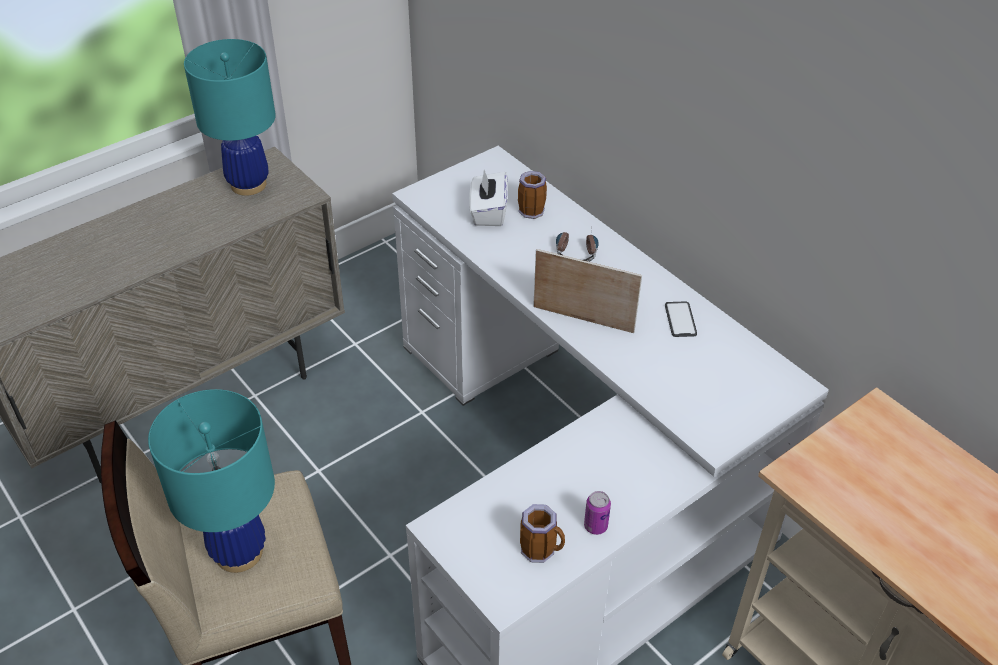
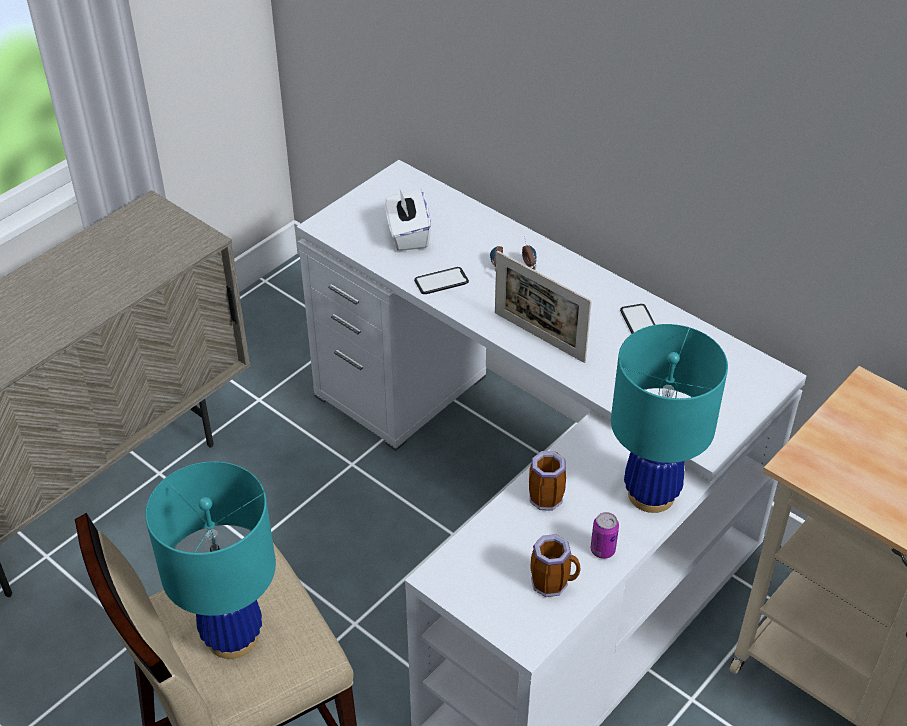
camera: 10 degrees left, 0 degrees up
turquoise table lamp [184,39,276,196] -> turquoise table lamp moved to [611,324,728,513]
mug [518,171,547,219] -> mug moved to [529,451,566,511]
picture frame [533,249,642,333] -> picture frame turned 150 degrees counterclockwise [495,251,592,363]
none -> phone [414,267,469,294]

